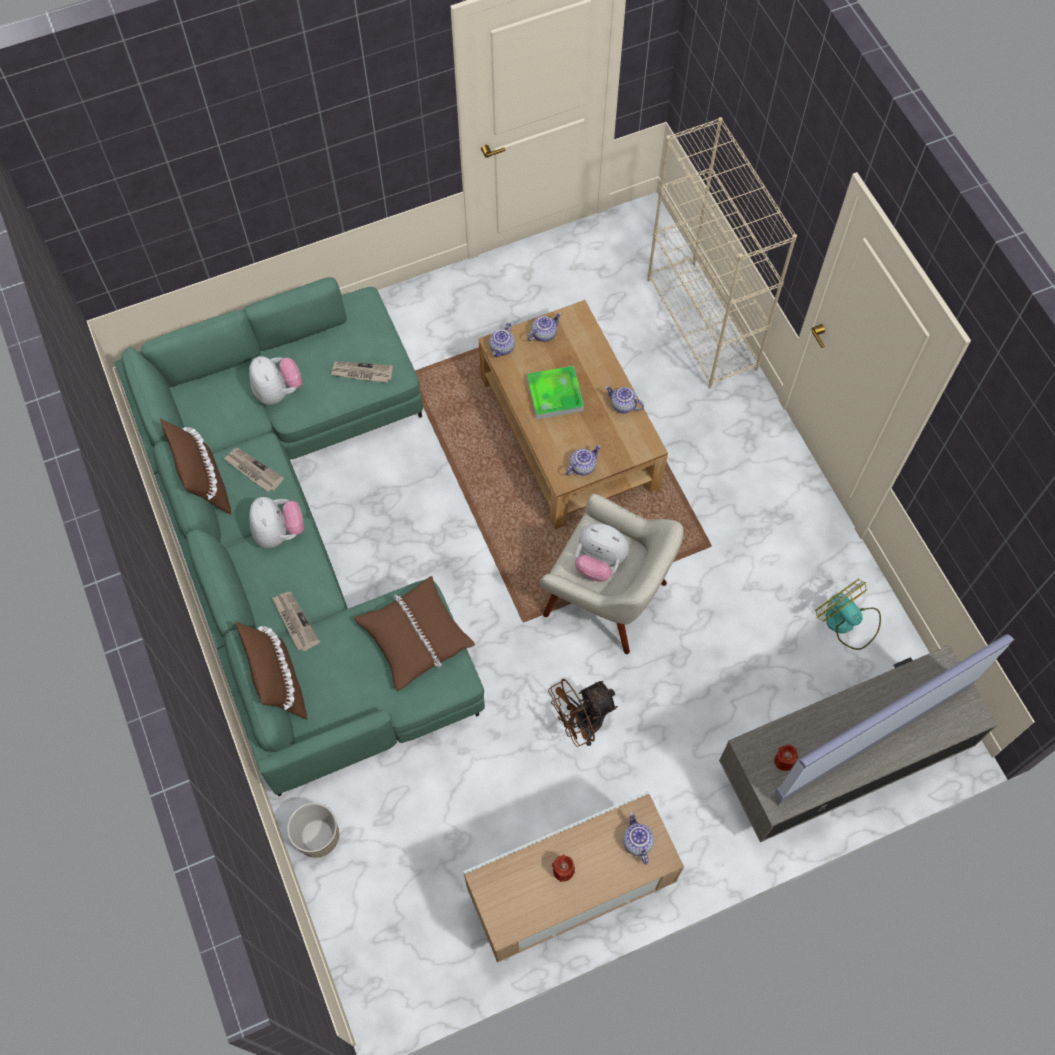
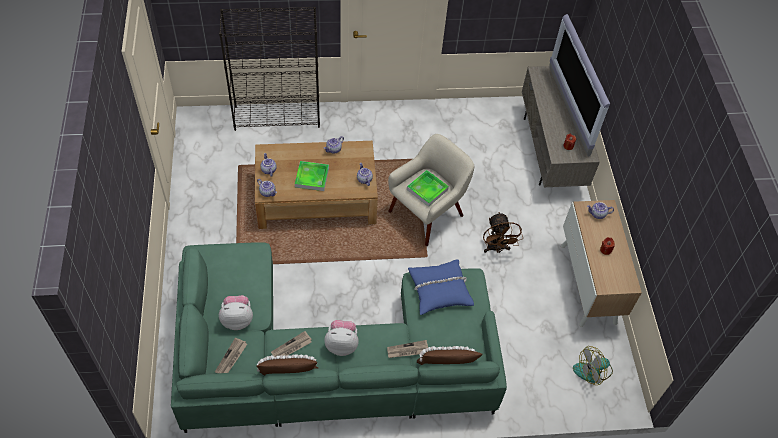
camera: 75 degrees left, 10 degrees down
planter [287,803,339,857] -> none
newspaper [330,361,393,383] -> newspaper moved to [215,337,247,373]
brown pillow [354,576,475,691] -> blue pillow [408,259,474,315]
plush toy [575,524,629,582] -> tray [407,170,449,207]
beige bookcase [647,117,797,389] -> black bookcase [219,7,320,131]
fan [815,579,881,650] -> fan moved to [573,346,613,385]

